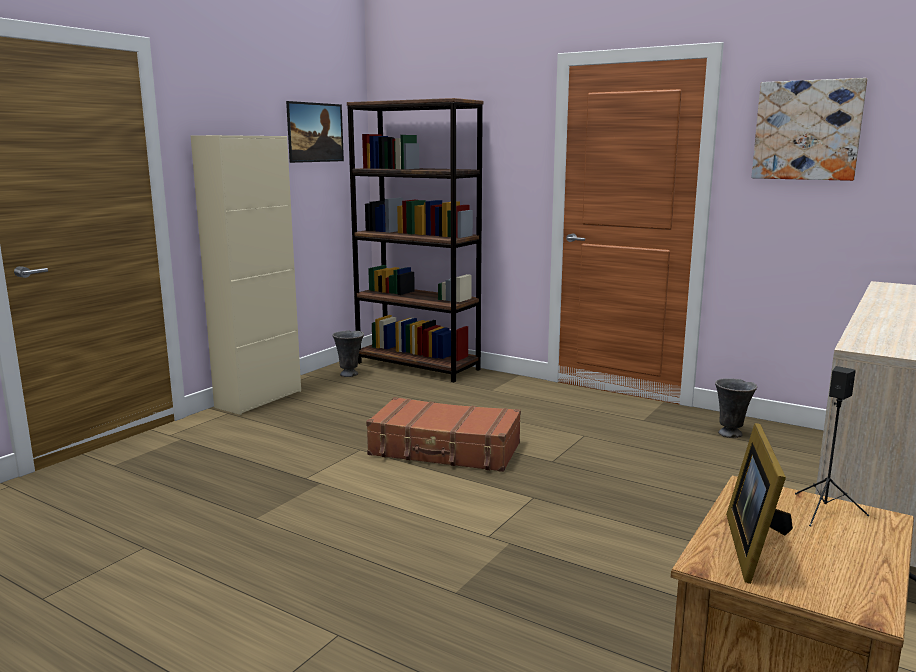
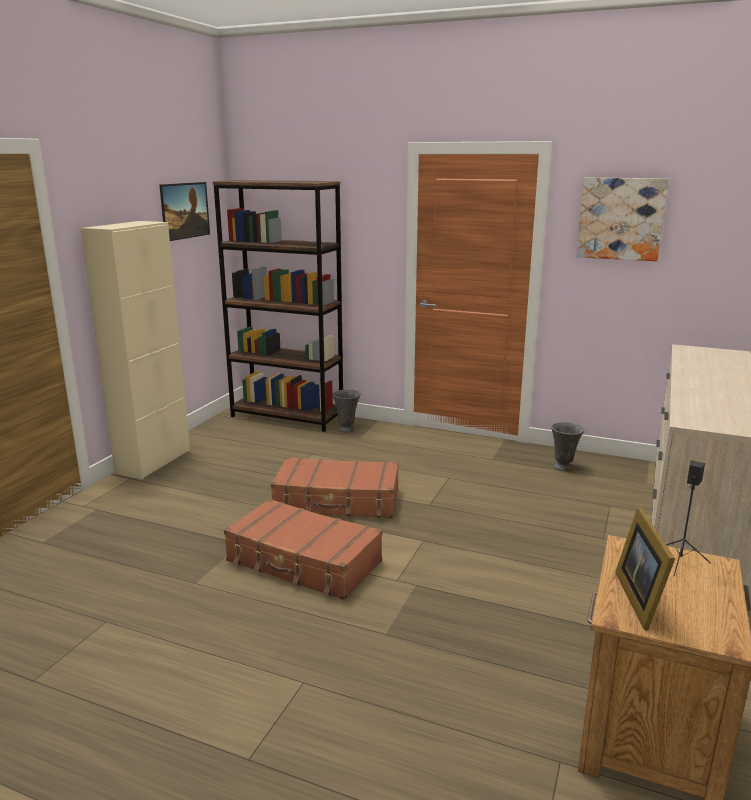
camera: 10 degrees left, 5 degrees up
grey vase [332,330,364,377] -> grey vase moved to [332,390,361,432]
none -> brown suitcase [224,499,382,600]

